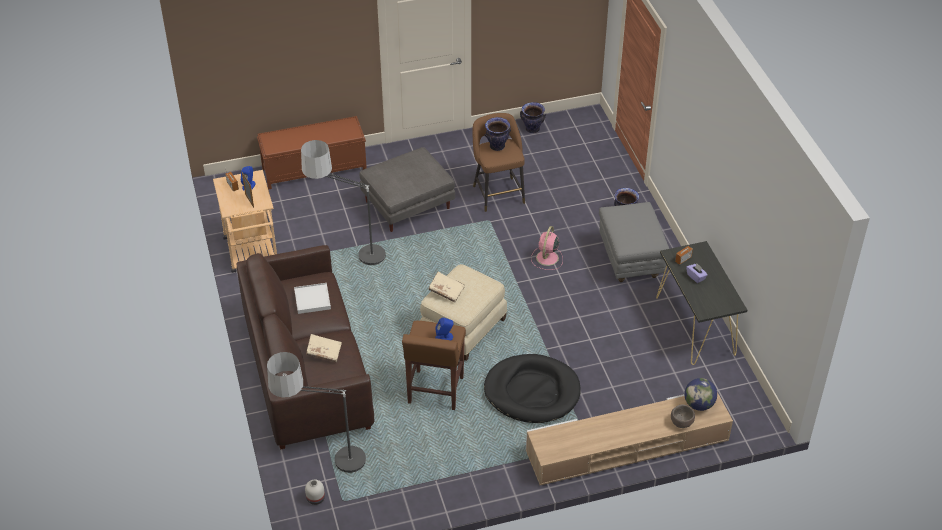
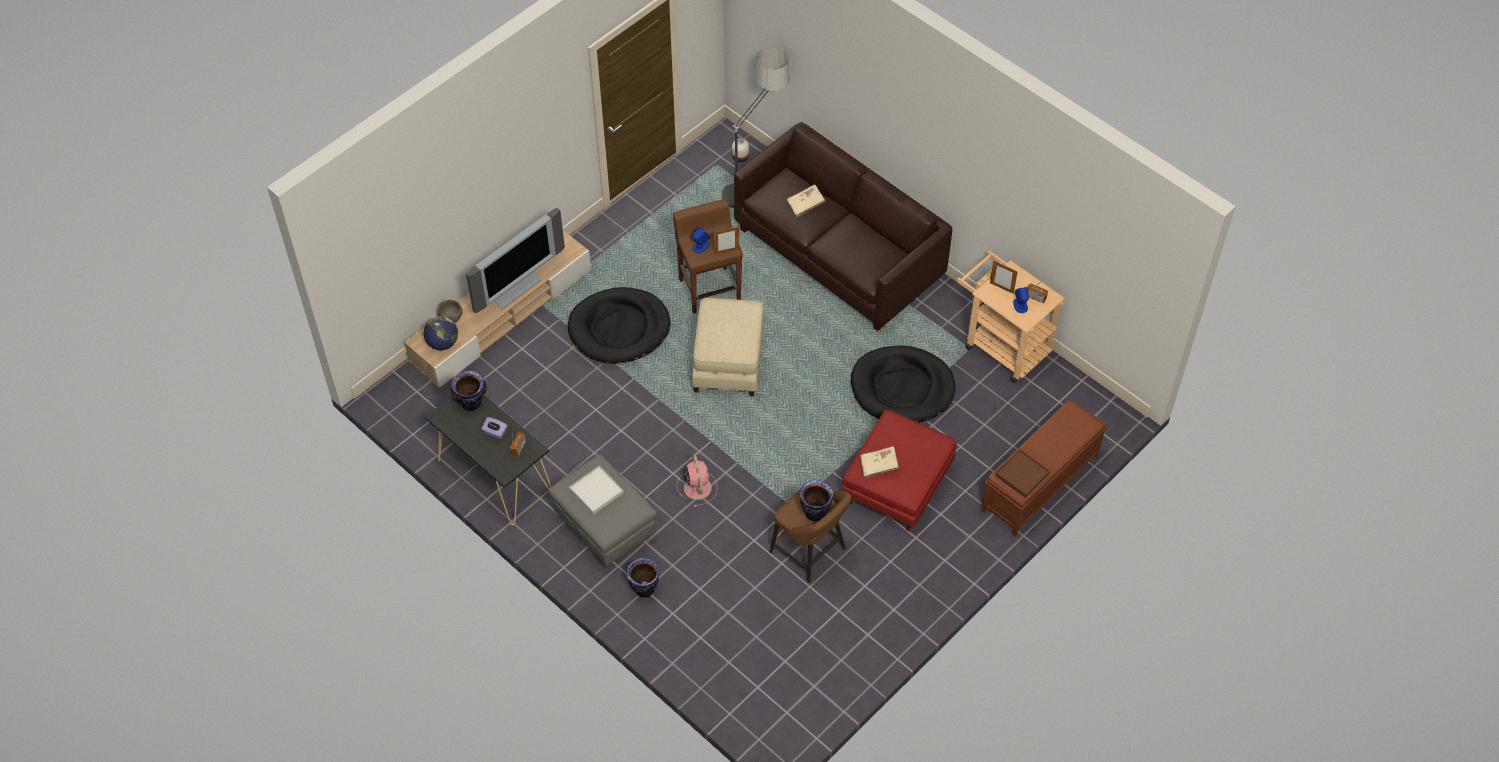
camera: 150 degrees right, 10 degrees up
white tray [294,283,331,314] -> white tray moved to [569,466,624,515]
floor lamp [301,140,386,265] -> black dog bed [851,346,956,423]
grey ottoman [360,147,455,232] -> red ottoman [842,410,957,531]
beige book [429,272,465,302] -> beige book moved to [860,446,899,478]
vase [520,102,546,133] -> vase moved to [450,370,487,411]
none -> television [466,208,565,313]
none -> picture frame [714,227,739,255]
none -> brown tray [995,449,1050,498]

